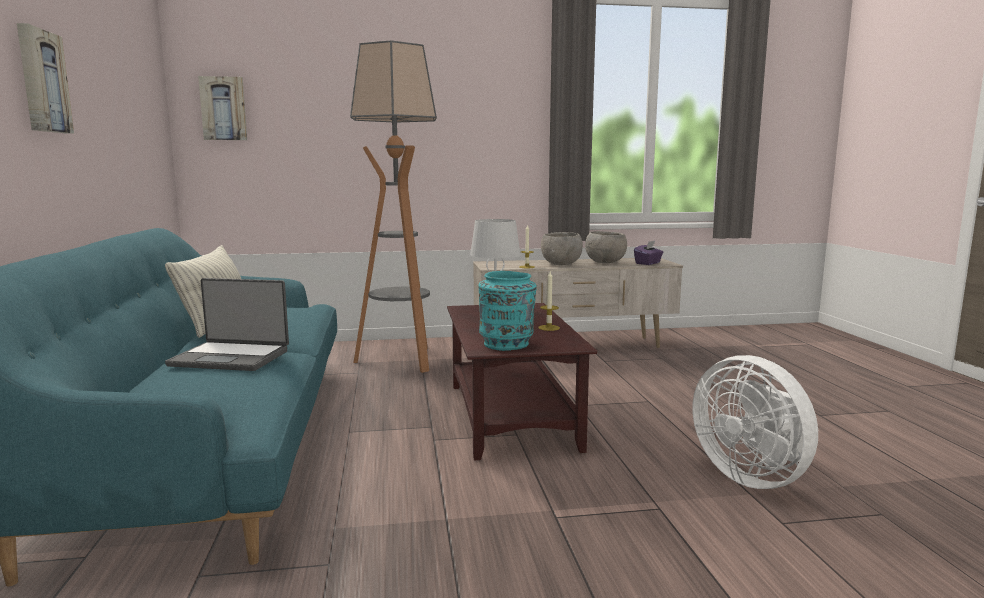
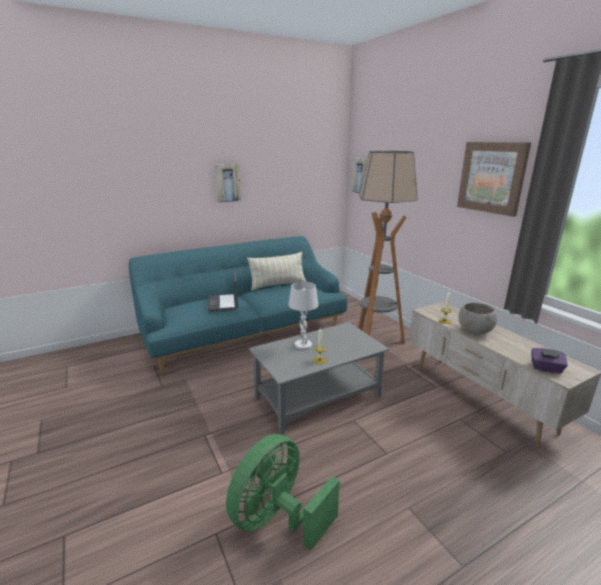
camera: 70 degrees right, 10 degrees up
brown coffee table [447,303,597,461] -> grey coffee table [249,322,389,435]
turquoise vase [478,271,537,351] -> none
grey bowl [585,231,627,263] -> none
white fan [692,355,818,489] -> green fan [226,434,340,550]
none -> picture [457,142,531,217]

